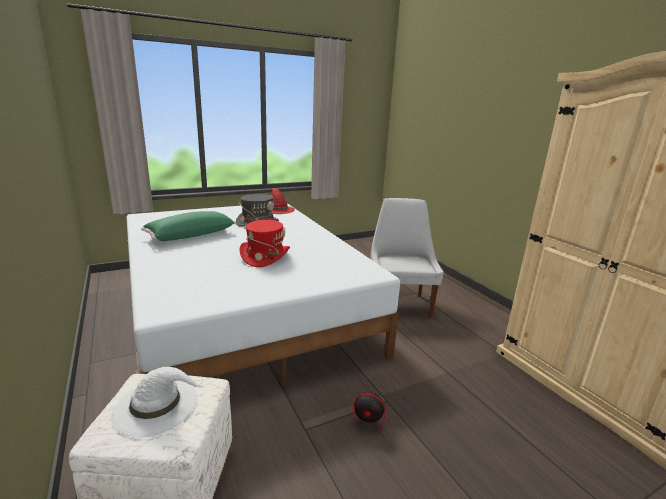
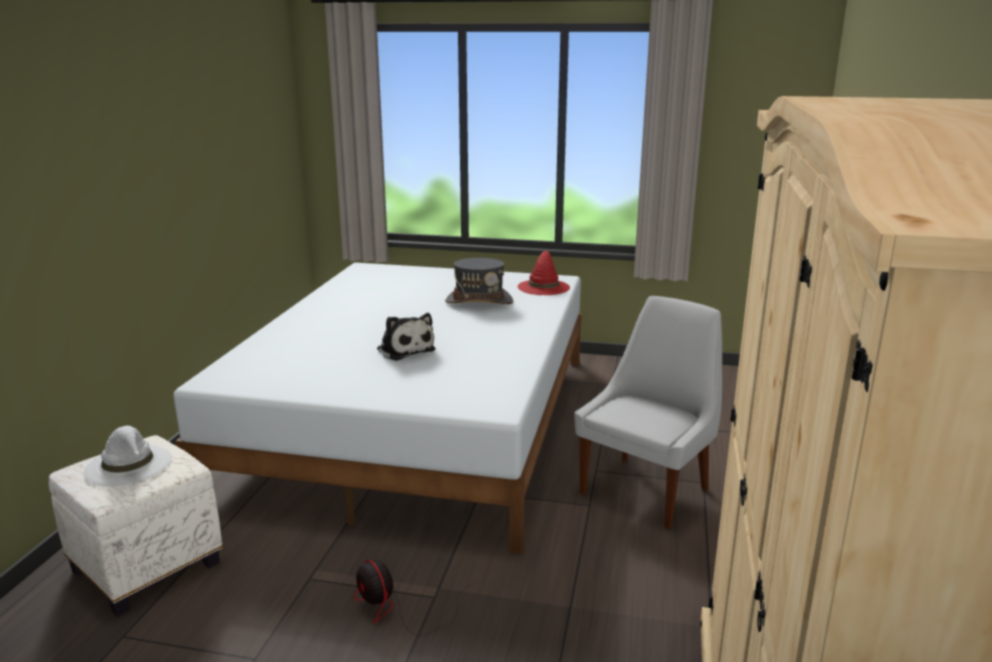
camera: 40 degrees right, 0 degrees up
green pillow [141,211,236,241] -> none
red hat [239,220,290,267] -> plush toy [377,313,436,361]

